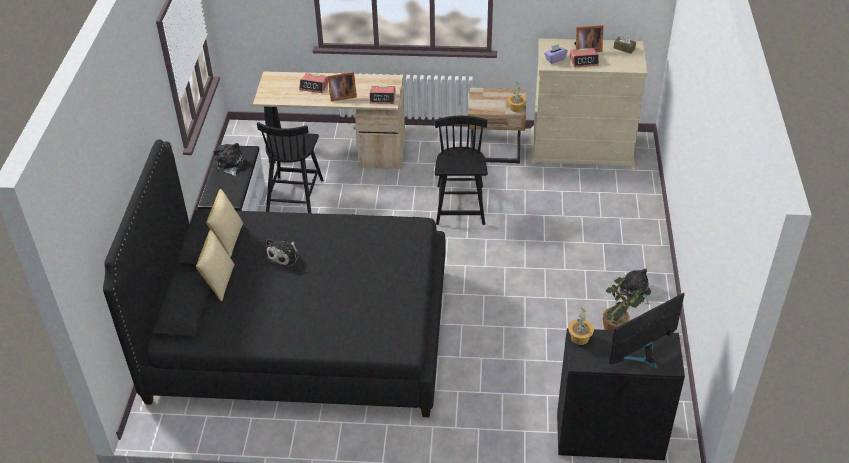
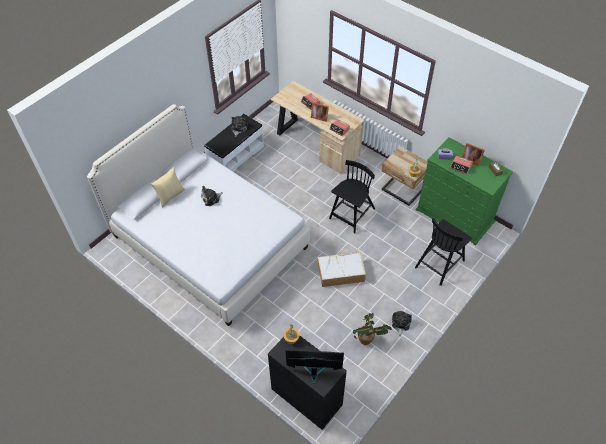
camera: 35 degrees right, 10 degrees up
black bed [103,139,445,417] -> white bed [87,104,310,326]
pillow [206,189,243,257] -> none
black chair [257,122,324,213] -> black chair moved to [415,218,472,286]
beige dresser [531,38,648,167] -> green dresser [416,137,513,246]
none -> storage box [318,252,366,287]

